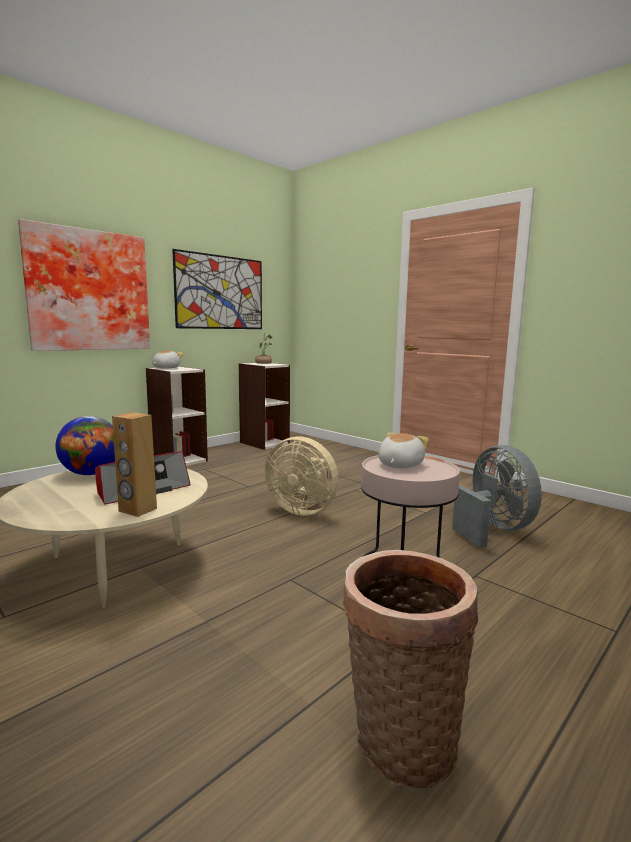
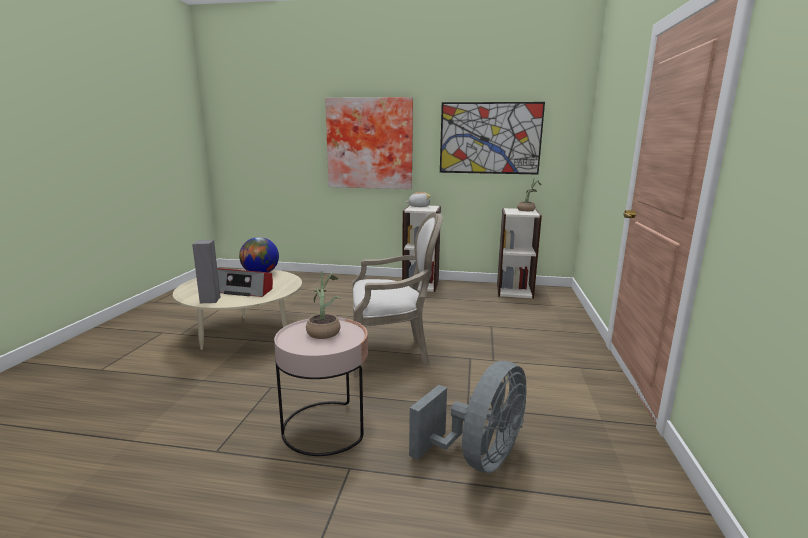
camera: 55 degrees right, 5 degrees up
brown speaker [112,412,157,517] -> grey speaker [192,240,220,303]
beige fan [265,436,339,516] -> armchair [353,212,443,377]
basket [343,550,478,788] -> none
plush toy [378,433,429,468] -> potted plant [306,271,341,339]

